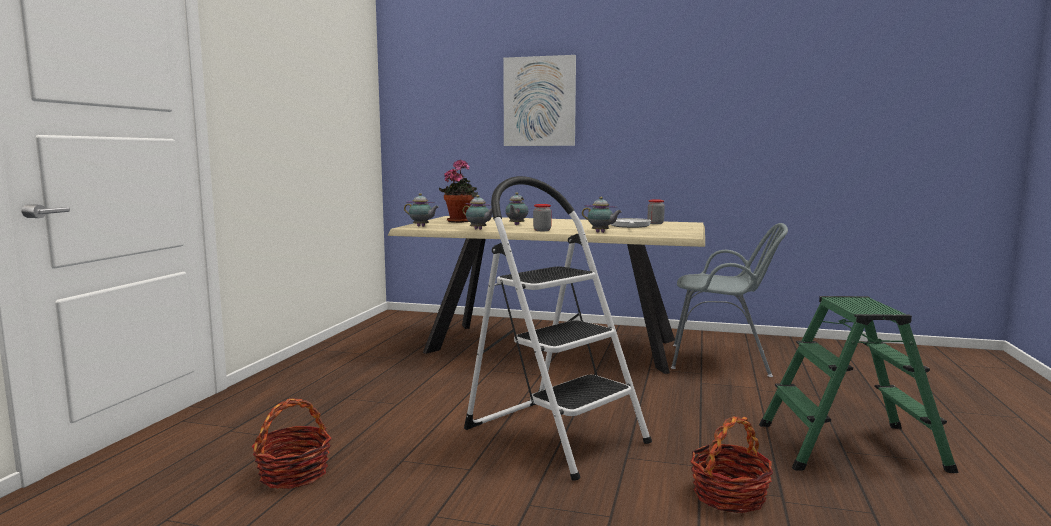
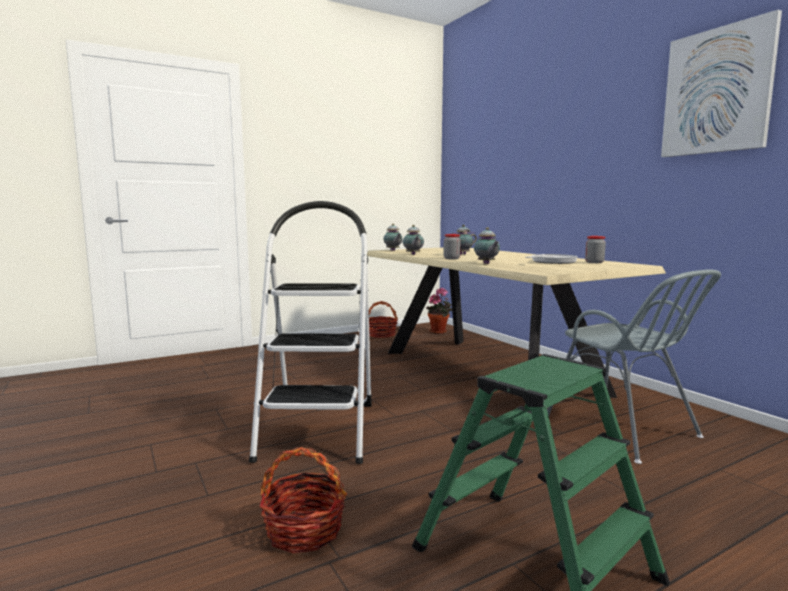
camera: 45 degrees right, 0 degrees up
basket [252,398,332,489] -> basket moved to [369,301,398,338]
potted plant [439,159,478,223] -> potted plant moved to [426,288,452,334]
picture [503,55,576,146] -> picture moved to [661,9,782,157]

